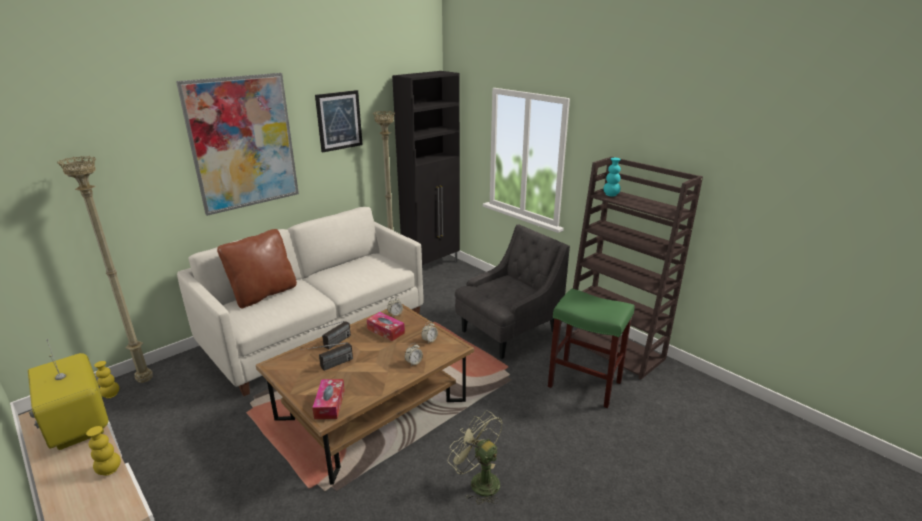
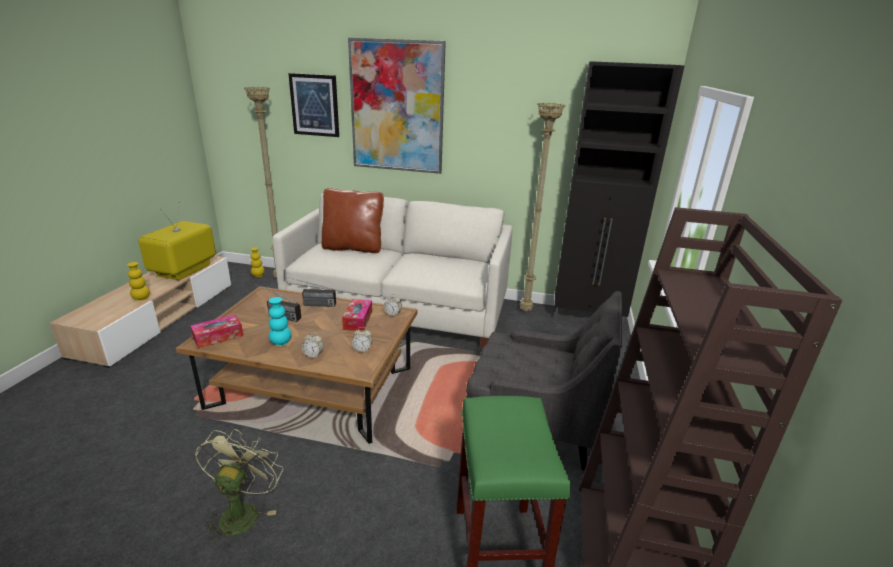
camera: 55 degrees right, 0 degrees up
picture [315,90,363,152] -> picture moved to [288,73,339,137]
turquoise vase [603,158,621,197] -> turquoise vase moved to [269,297,291,346]

